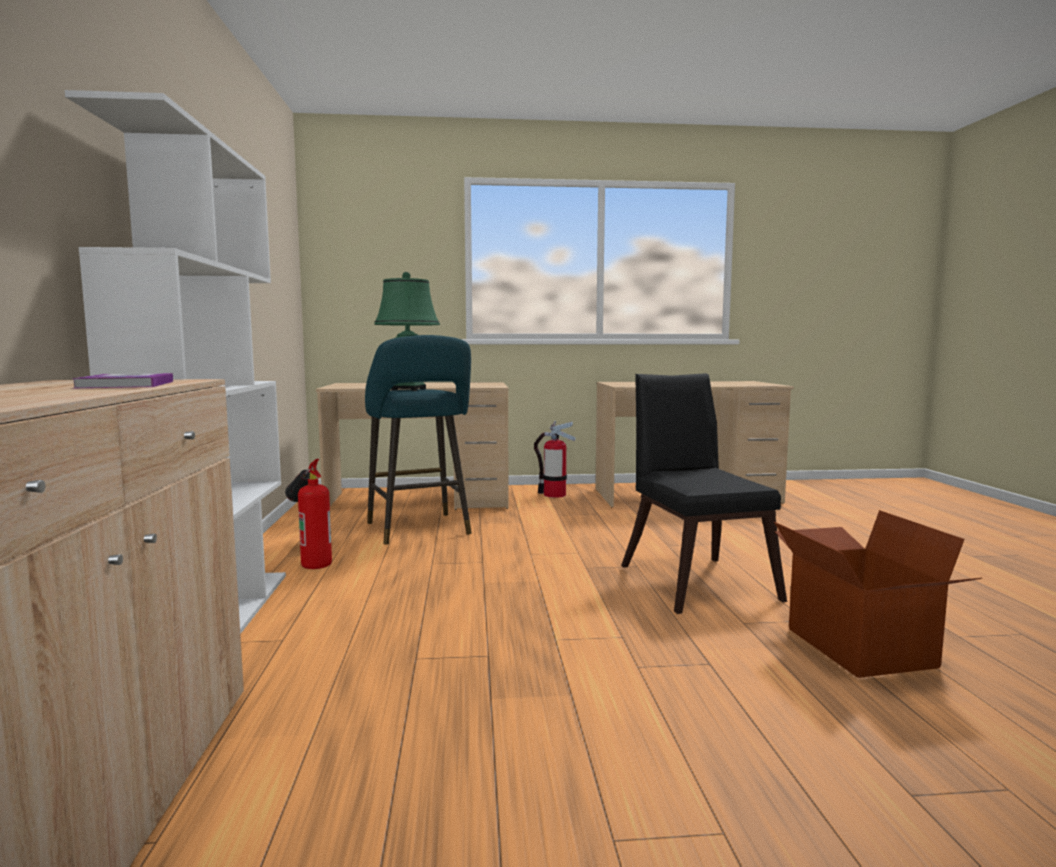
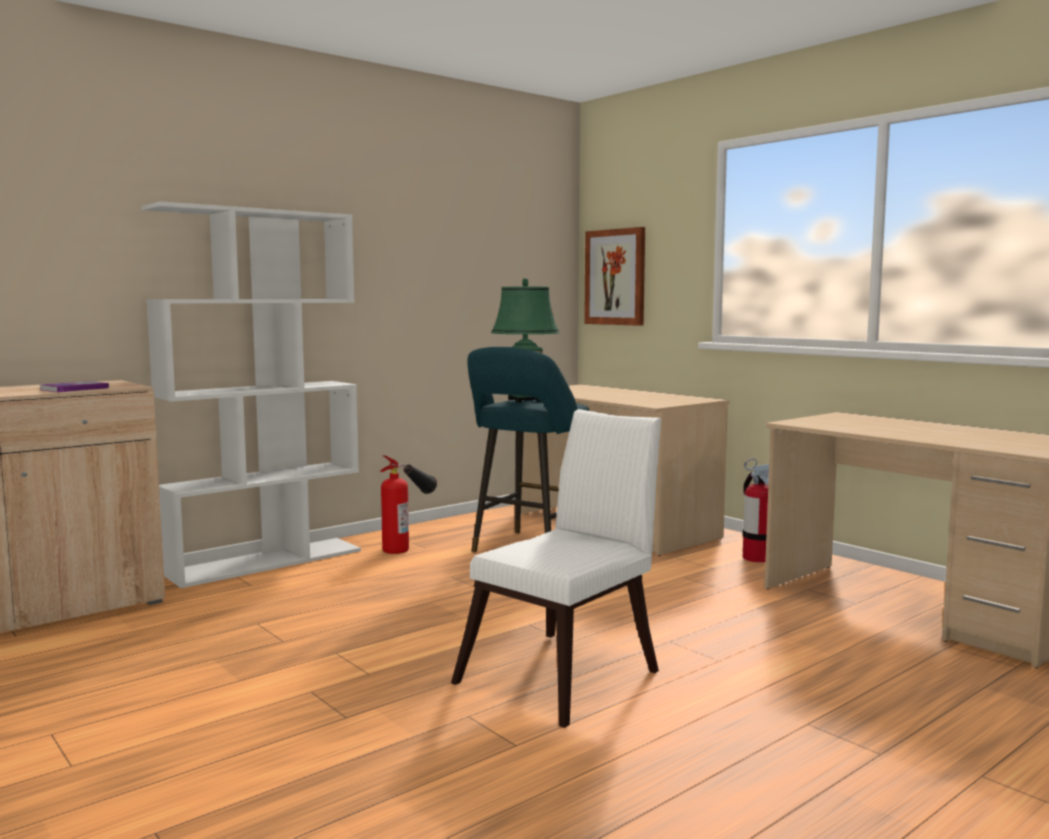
camera: 55 degrees right, 0 degrees up
black chair [621,373,787,614] -> white chair [451,409,661,728]
cardboard box [774,510,982,678] -> none
none -> picture [584,227,645,326]

